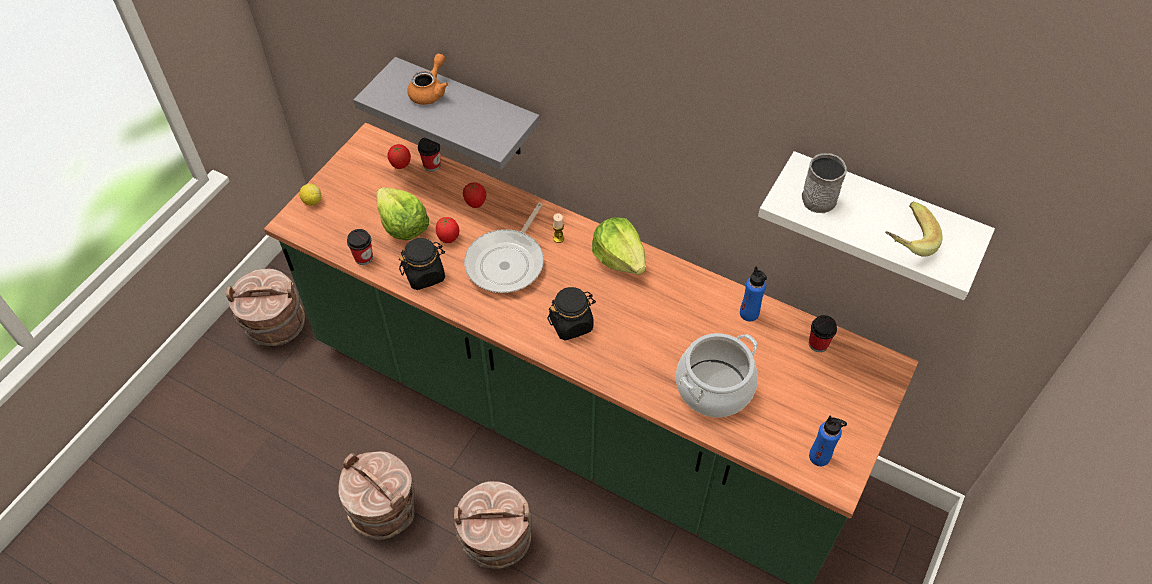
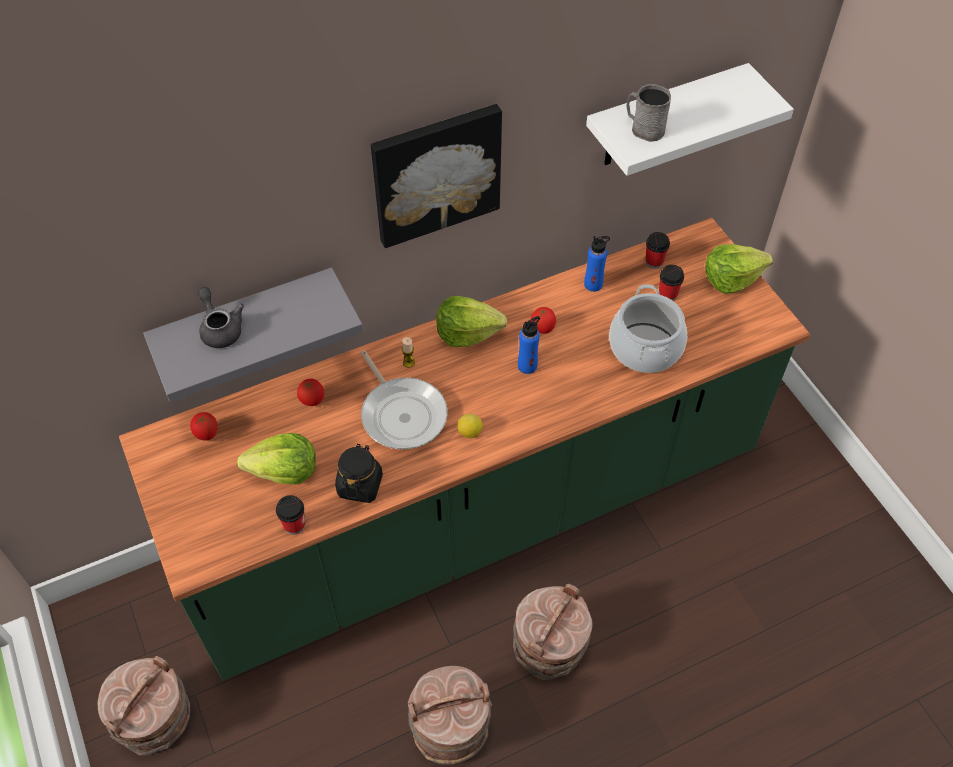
camera: 55 degrees left, 0 degrees up
lemon [299,184,322,205] -> lemon moved to [457,414,483,438]
orange teapot [407,53,449,105] -> grey teapot [198,287,244,348]
cup [418,137,440,172] -> cup moved to [659,265,684,301]
tomato [436,217,459,243] -> tomato moved to [530,307,556,334]
black jar [548,287,596,341] -> none
blue bottle [809,415,847,466] -> blue bottle moved to [518,316,540,374]
banana [885,202,943,257] -> none
none -> picture [371,104,502,248]
none -> lettuce [705,244,773,294]

